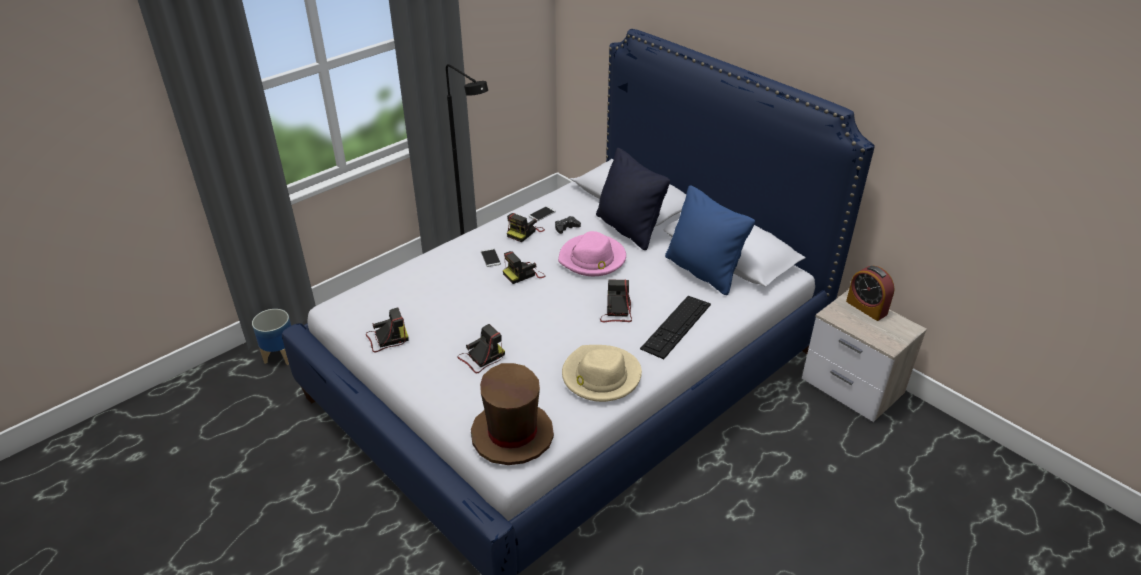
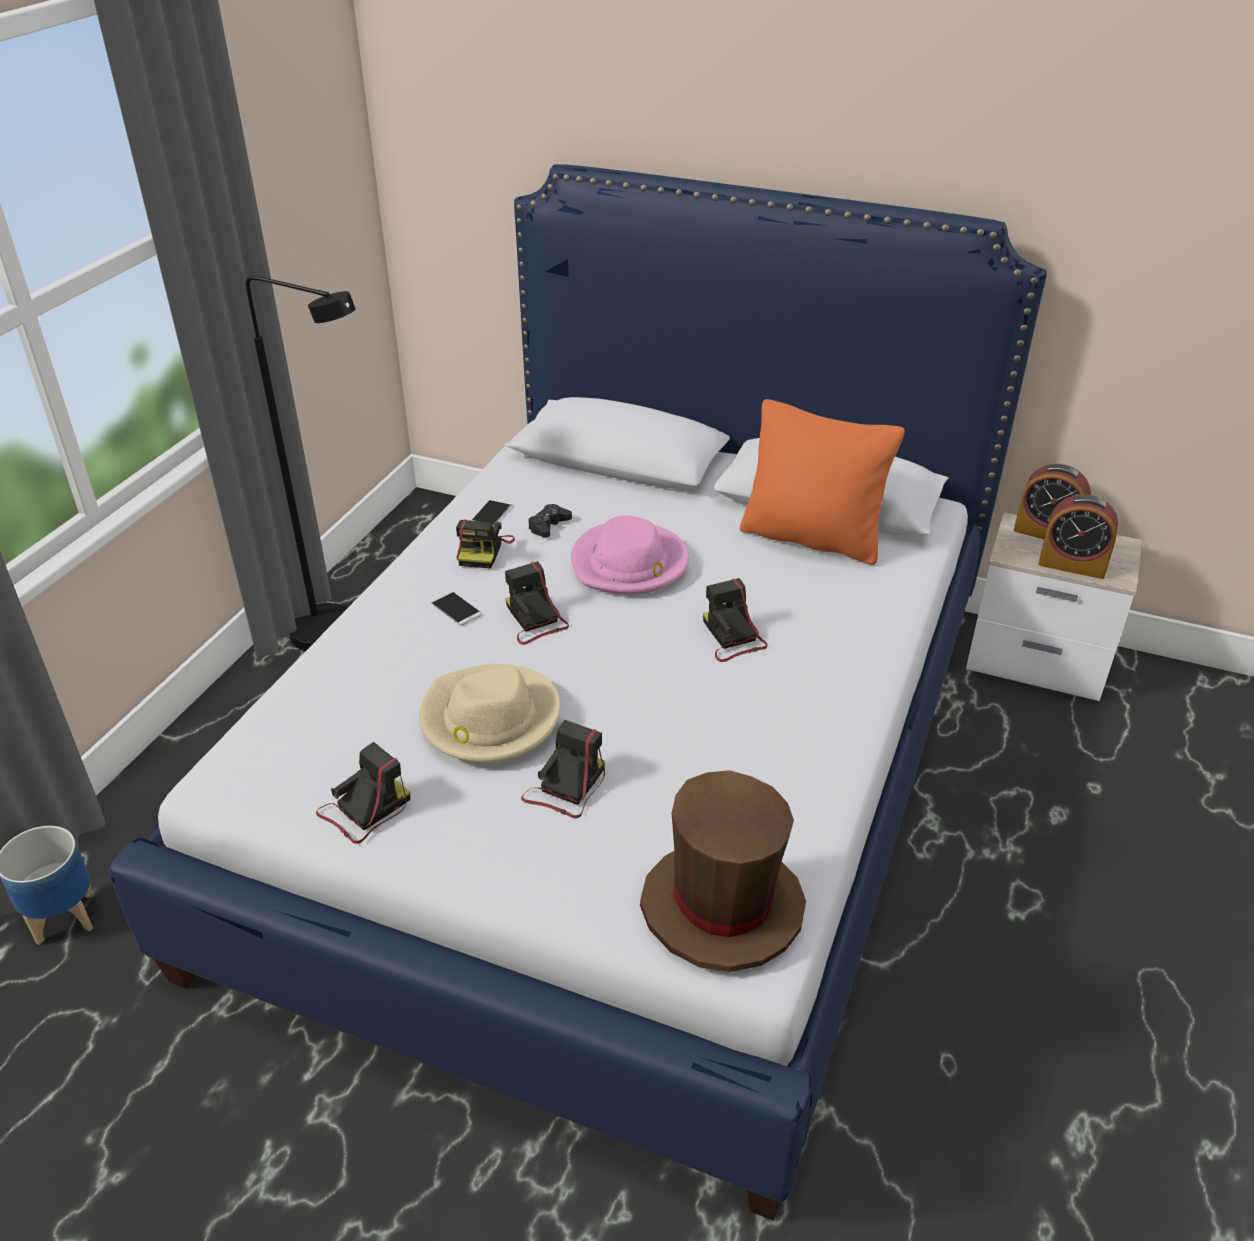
camera: 25 degrees left, 0 degrees up
camera [503,251,545,284] -> camera turned 120 degrees clockwise [505,561,569,645]
beige hat [562,345,642,402] -> beige hat moved to [419,664,560,763]
black pillow [596,148,670,250] -> none
keyboard [640,296,711,359] -> none
blue pillow [665,185,755,295] -> orange pillow [740,399,905,565]
none -> alarm clock [1038,494,1118,579]

